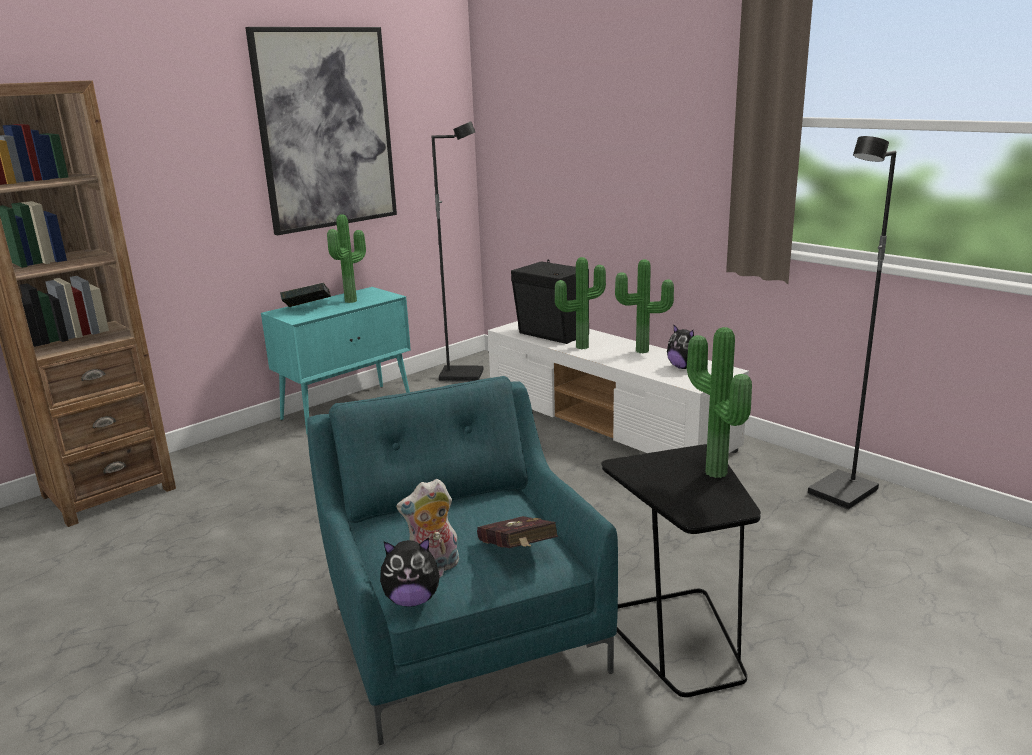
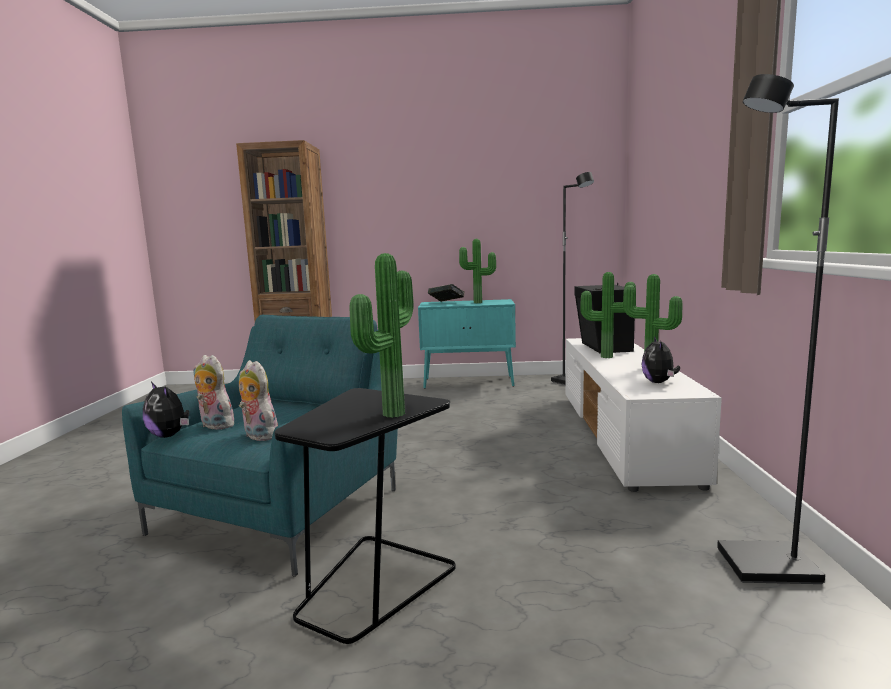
camera: 45 degrees right, 10 degrees down
picture [245,27,397,235] -> none
red book [477,516,558,548] -> plush toy [239,360,278,441]

